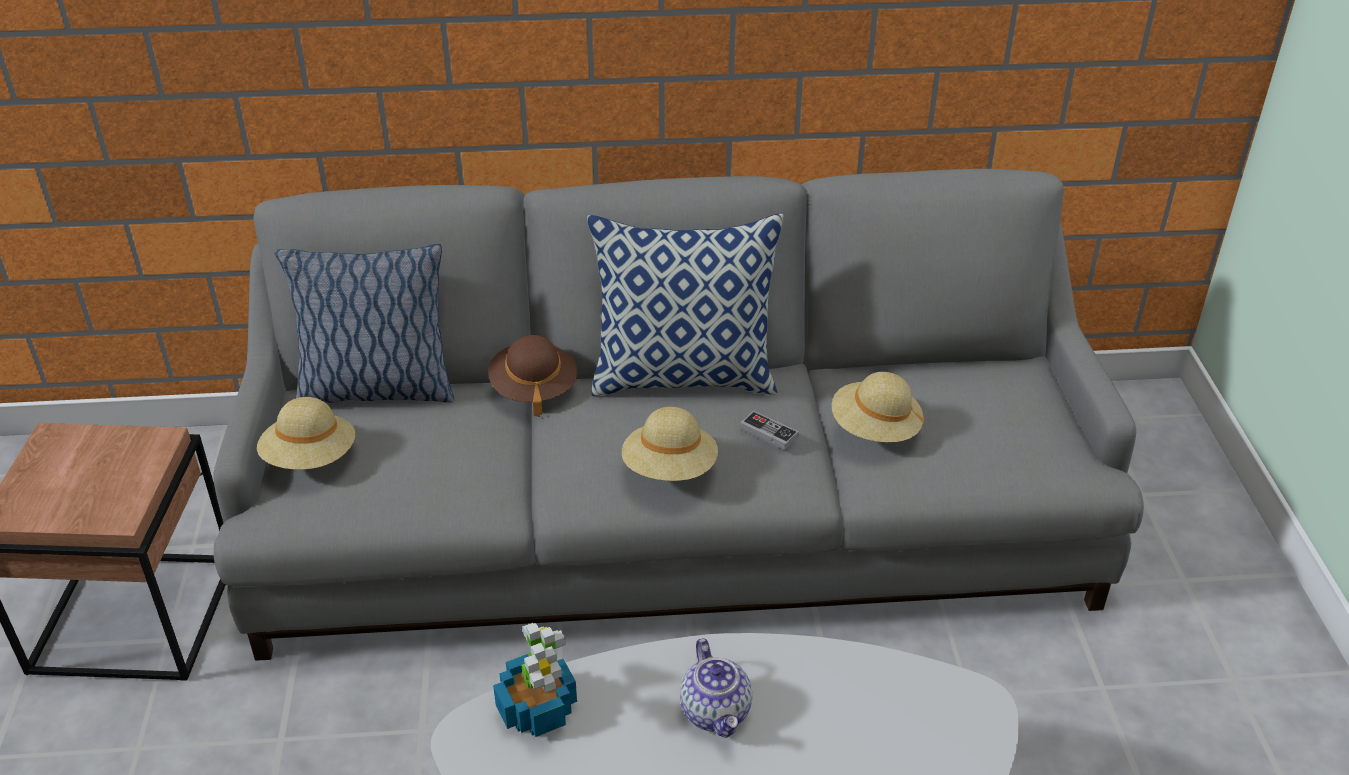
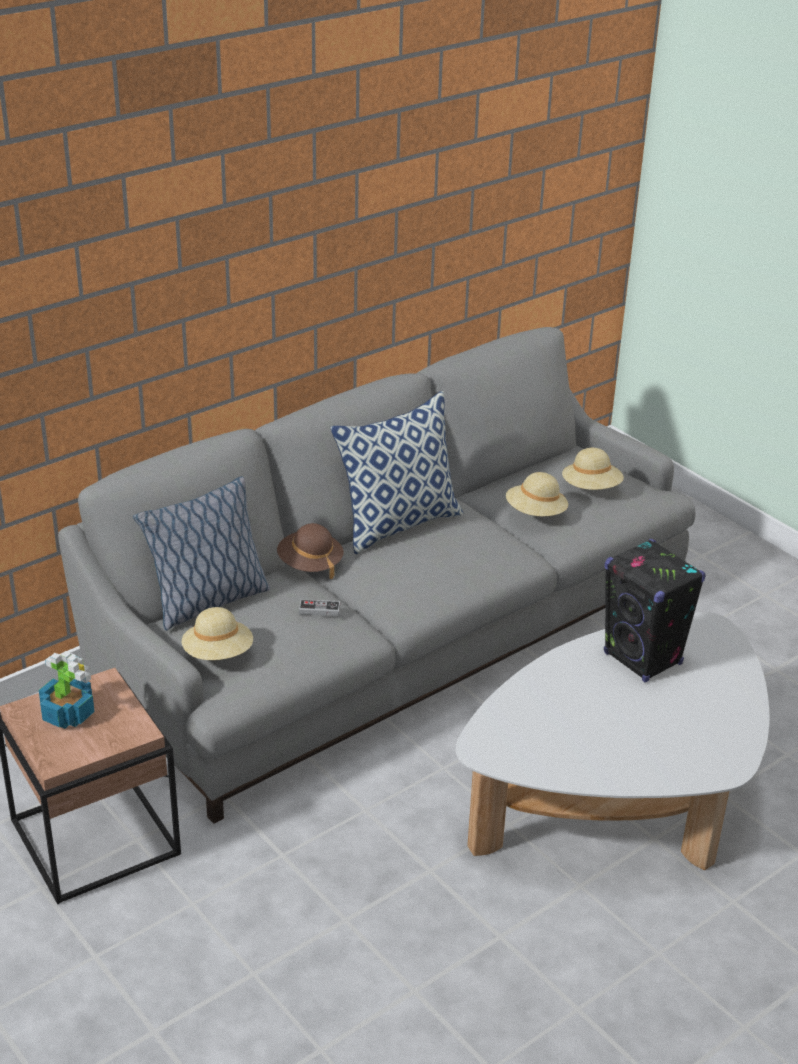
camera: 35 degrees left, 5 degrees down
potted plant [493,623,577,737] -> potted plant moved to [39,651,95,729]
beige hat [622,407,718,481] -> beige hat moved to [562,448,624,490]
teapot [680,638,752,738] -> none
game controller [740,411,799,450] -> game controller moved to [299,599,340,616]
none -> black speaker [604,539,706,682]

